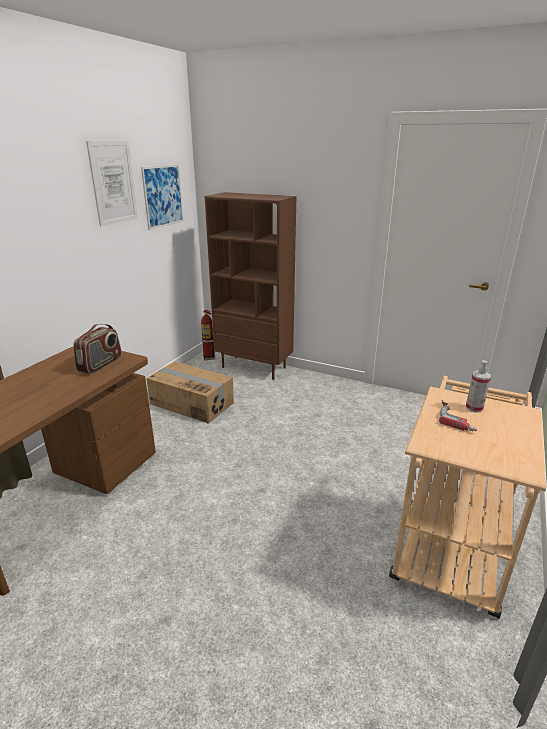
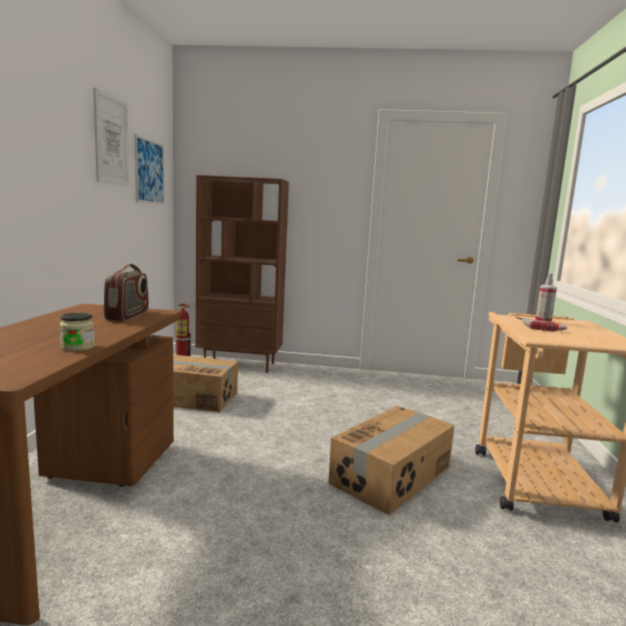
camera: 20 degrees left, 15 degrees down
none -> jar [59,313,95,351]
none -> cardboard box [328,406,455,515]

